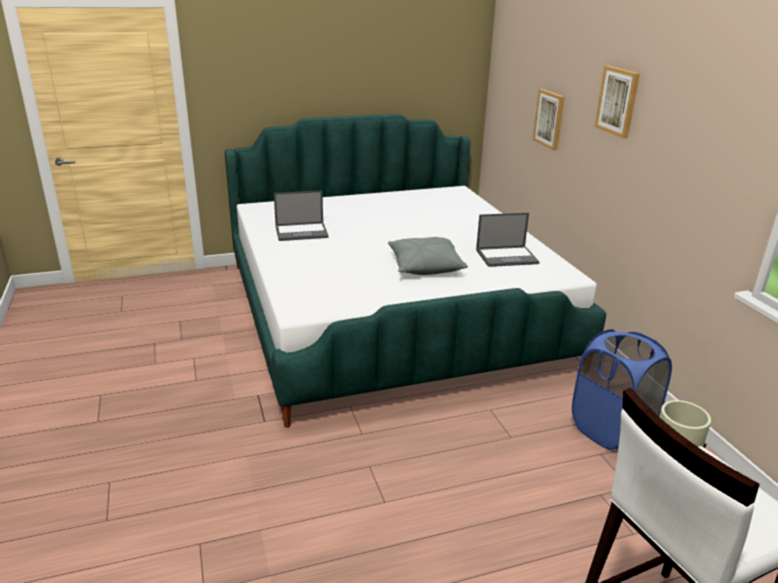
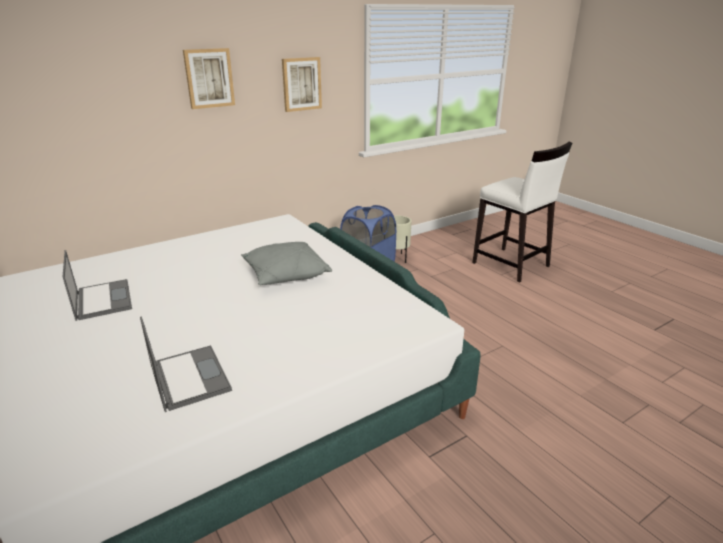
camera: 105 degrees left, 0 degrees up
laptop [476,213,539,267] -> laptop moved to [63,250,132,321]
picture [532,89,565,151] -> picture moved to [282,57,322,112]

